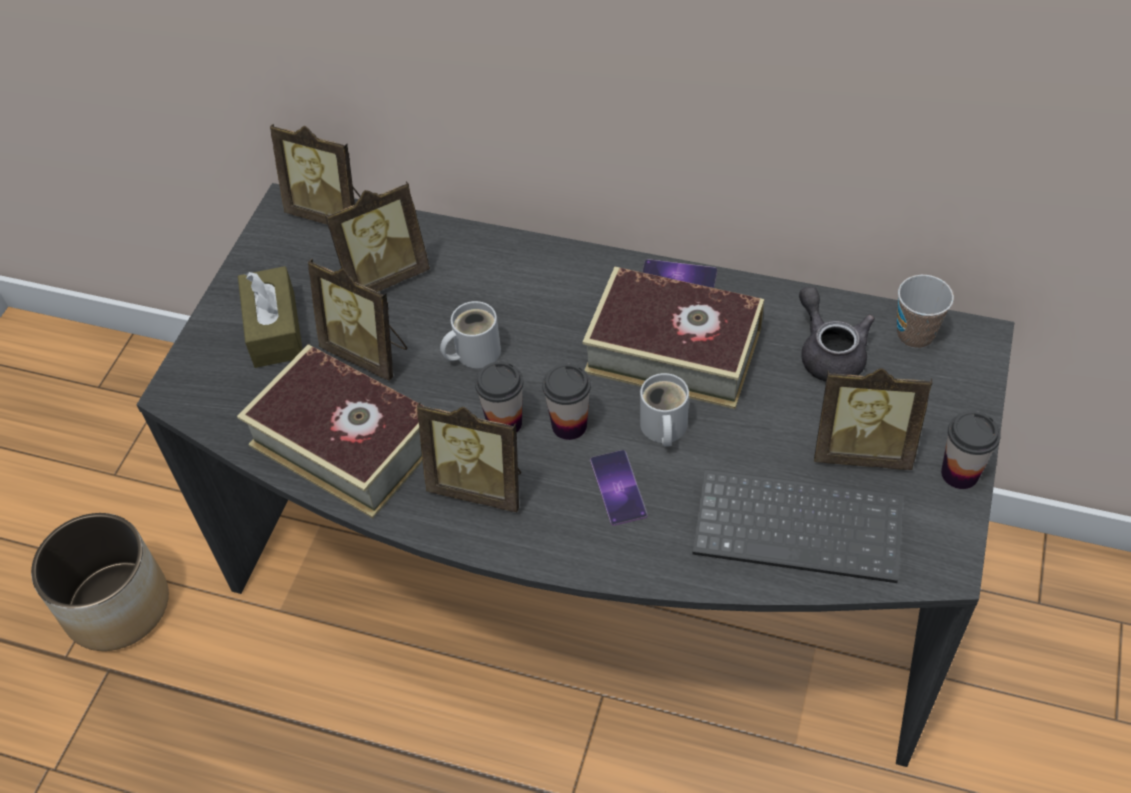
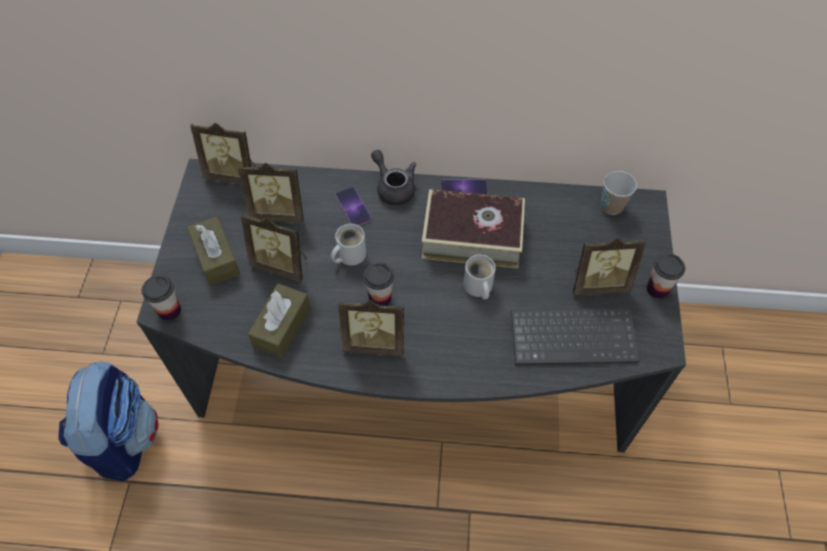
camera: 15 degrees left, 5 degrees up
planter [31,513,169,651] -> backpack [58,361,158,481]
book [237,344,423,518] -> brown tissue box [248,283,310,358]
picture frame [325,181,430,292] -> picture frame turned 45 degrees clockwise [238,163,304,222]
cup [542,364,591,440] -> cup moved to [142,275,181,321]
phone [590,450,647,526] -> phone moved to [335,187,372,226]
grey teapot [799,286,875,382] -> grey teapot moved to [371,150,416,205]

